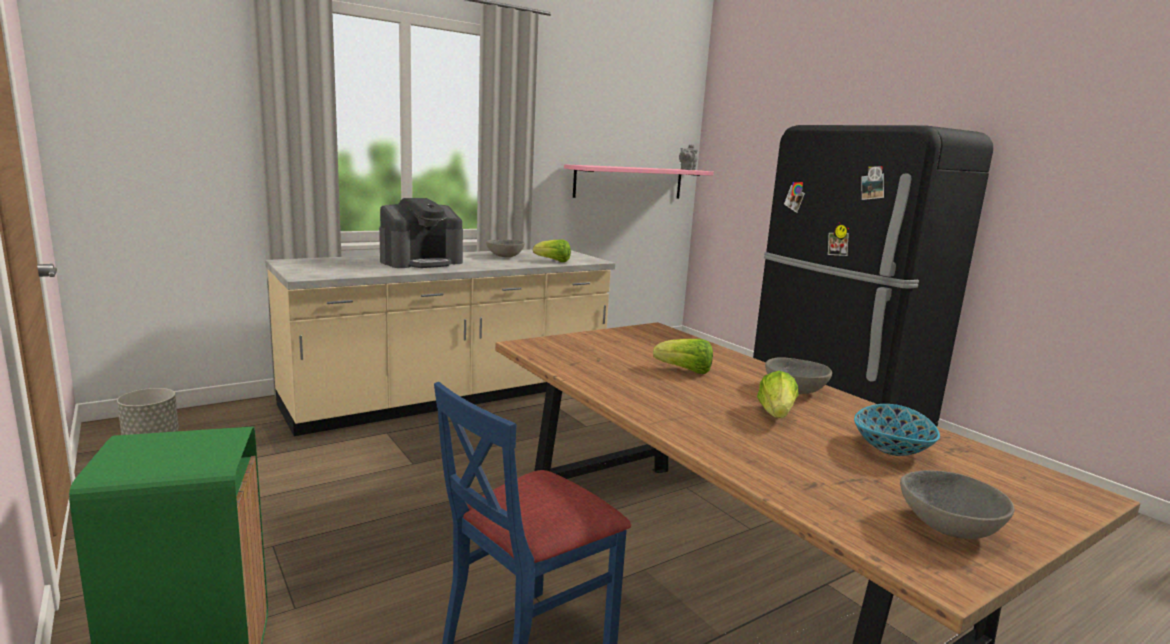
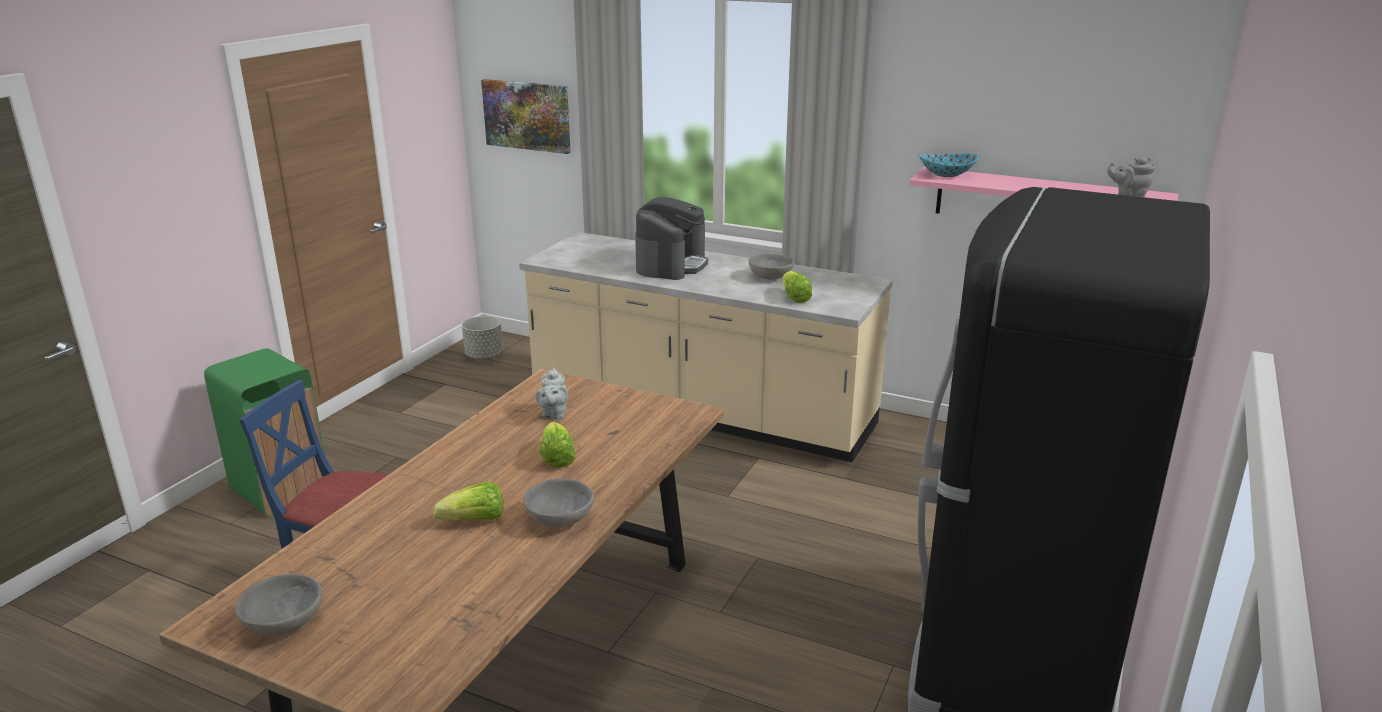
camera: 60 degrees right, 10 degrees up
coffee machine [379,198,463,268] -> coffee machine turned 90 degrees counterclockwise [635,197,708,280]
bowl [854,404,940,456] -> bowl moved to [919,153,979,177]
none -> picture [481,79,571,154]
none -> grey teapot [536,367,568,420]

